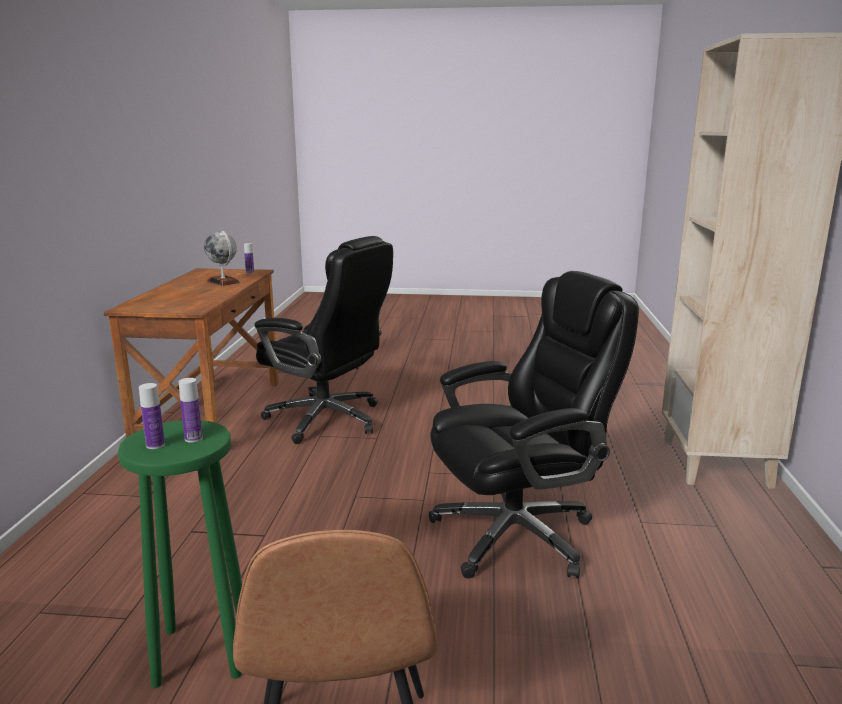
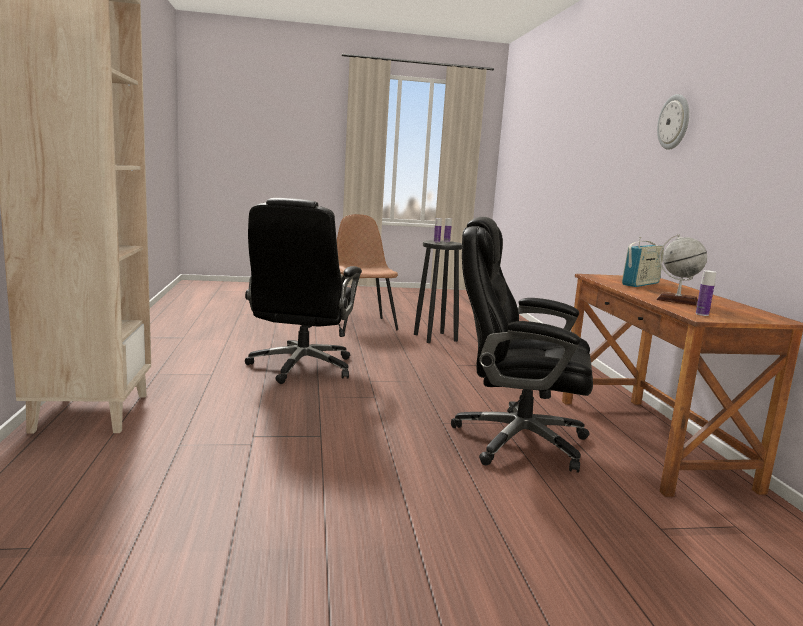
camera: 165 degrees right, 5 degrees down
green stool [118,420,242,688] -> black stool [414,240,462,343]
black office chair [429,271,639,578] -> black office chair turned 45 degrees counterclockwise [245,198,362,384]
none -> radio [622,237,664,287]
none -> wall clock [657,94,689,150]

